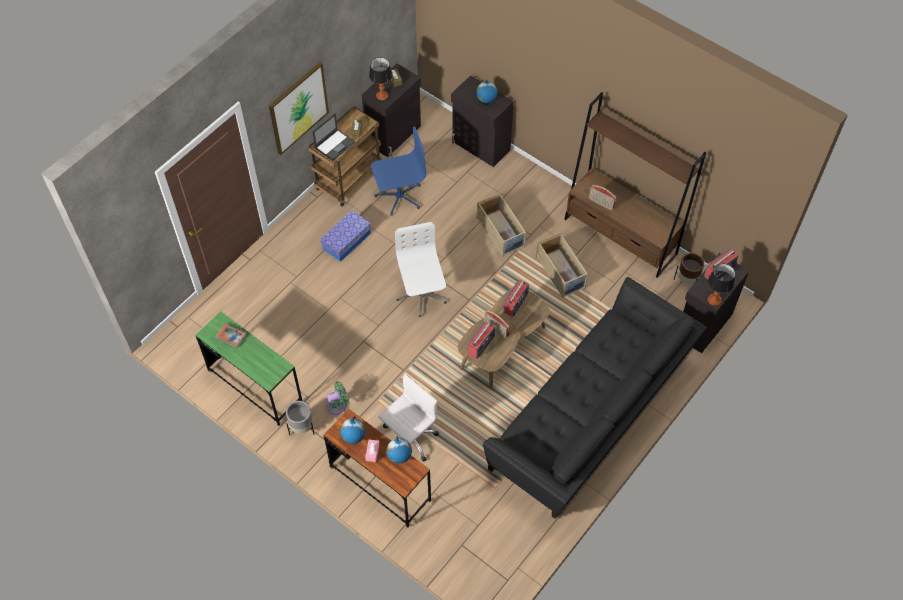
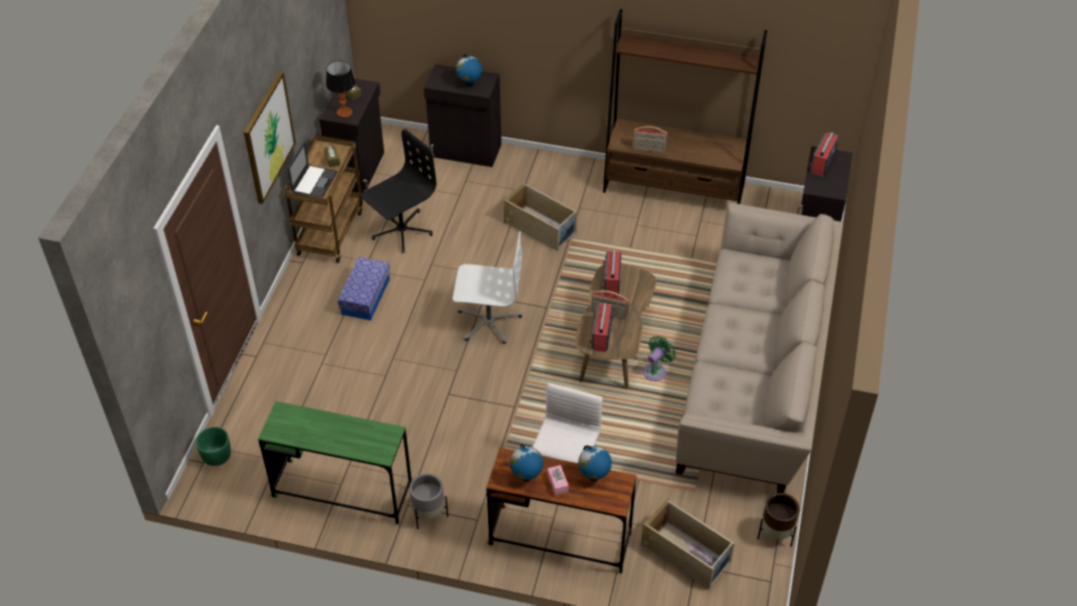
camera: 25 degrees left, 10 degrees down
book [215,323,247,349] -> none
green fan [326,381,349,415] -> green fan moved to [643,336,676,381]
blue office chair [371,127,426,216] -> black office chair [362,129,436,253]
white office chair [395,222,447,317] -> white office chair turned 135 degrees clockwise [453,231,522,344]
black sofa [483,277,707,519] -> beige sofa [676,203,843,493]
beige storage box [536,232,588,298] -> beige storage box moved to [641,497,735,589]
brown planter [674,253,705,284] -> brown planter moved to [757,493,799,547]
table lamp [708,264,735,306] -> none
none -> green planter [196,427,231,466]

